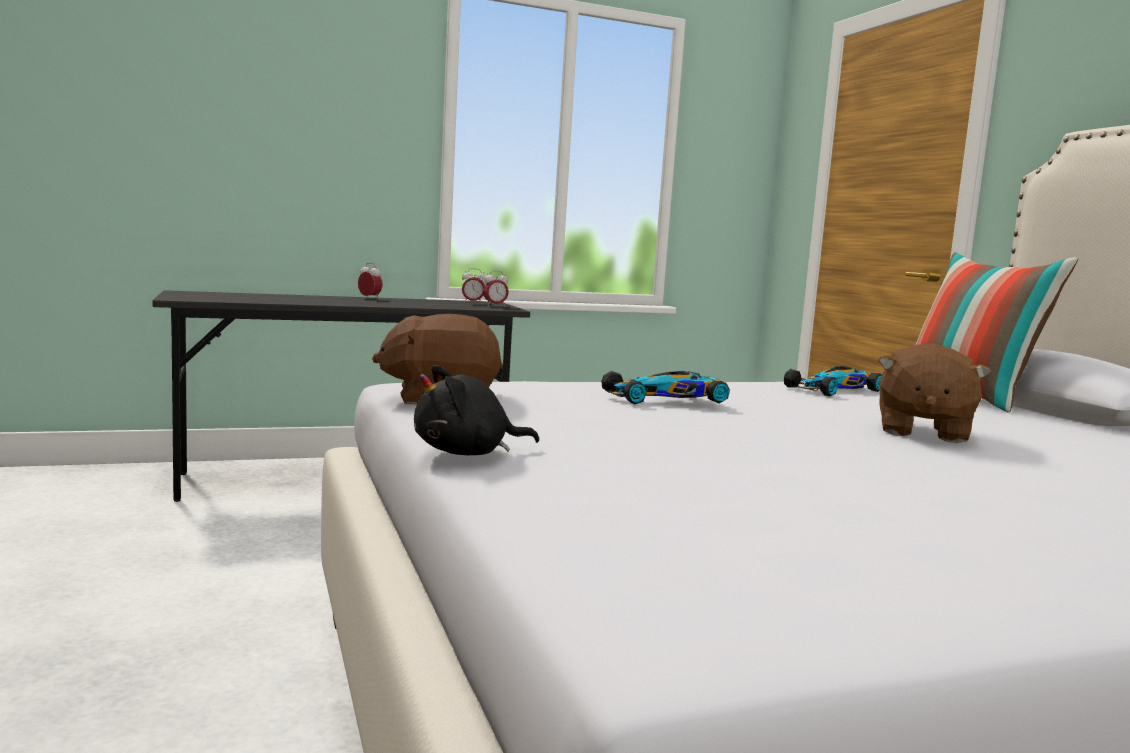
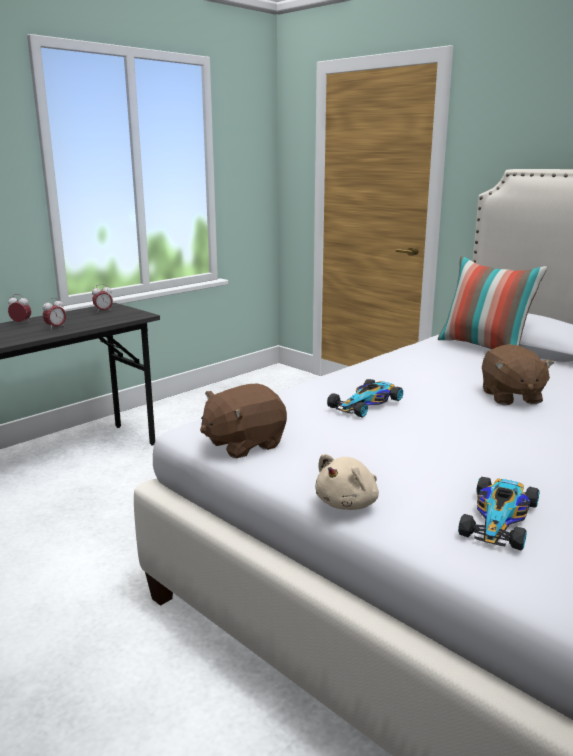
camera: 25 degrees left, 10 degrees up
black plush toy [414,365,539,455] -> beige plush toy [315,454,379,510]
alarm clock [483,271,509,307] -> alarm clock moved to [43,298,66,330]
toy car [784,366,882,396] -> toy car moved to [458,477,540,551]

